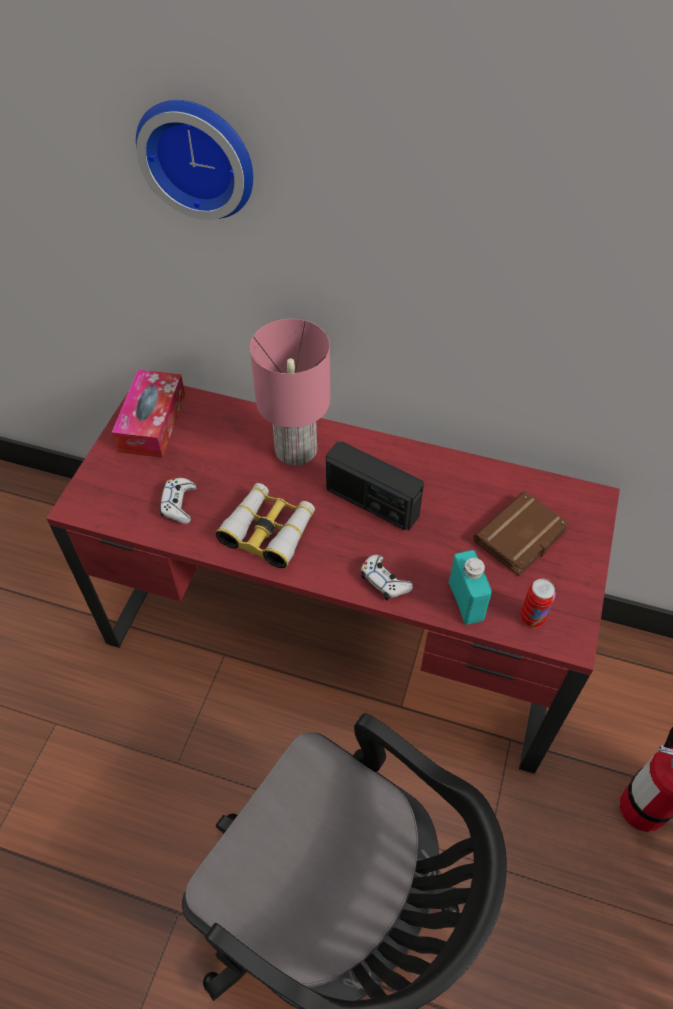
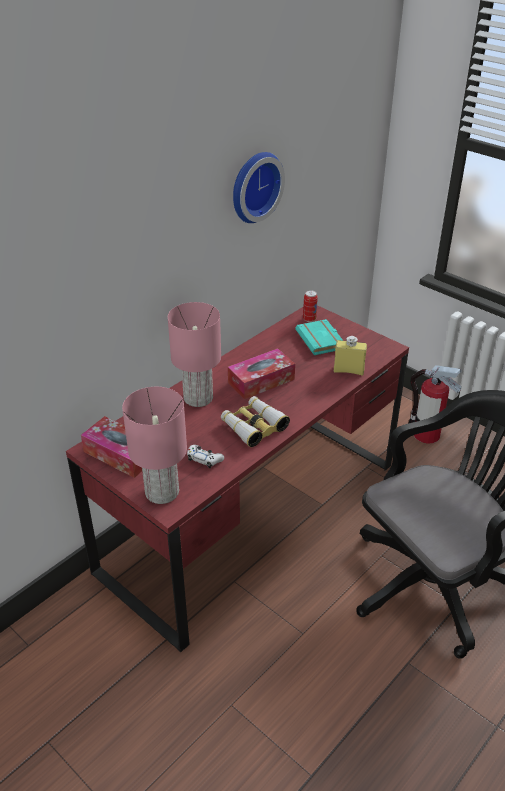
camera: 65 degrees left, 15 degrees down
wall clock [136,100,253,220] -> wall clock moved to [233,152,285,223]
radio [326,442,424,530] -> tissue box [228,348,295,400]
white game controller [361,555,413,601] -> none
turquoise bottle [449,550,492,625] -> yellow bottle [334,336,367,375]
brown book [473,492,569,576] -> turquoise book [295,319,343,355]
can [520,579,556,628] -> can moved to [303,290,318,322]
none -> pink table lamp [122,387,187,504]

